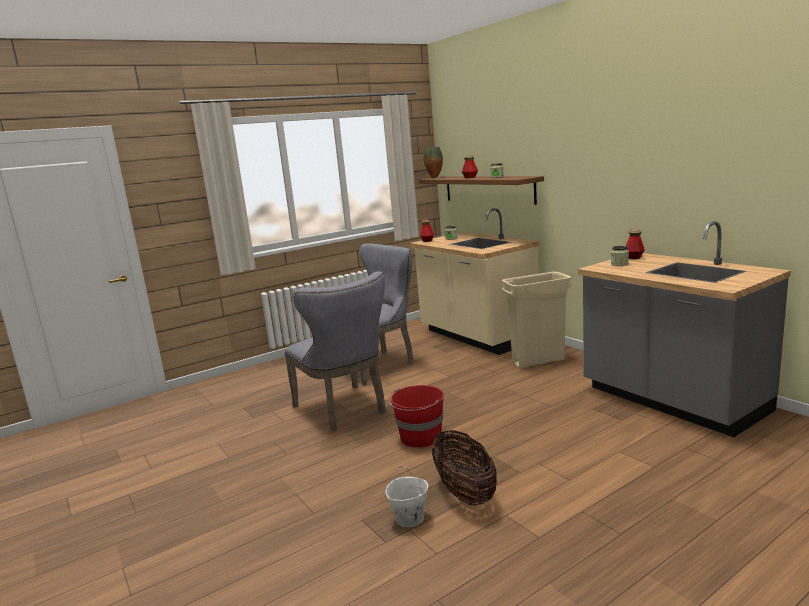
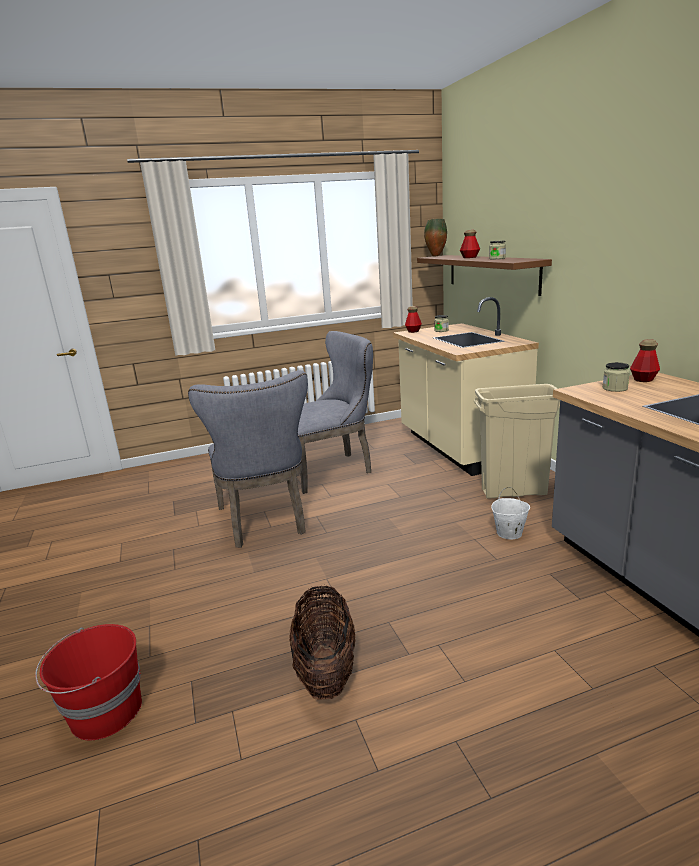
camera: 15 degrees right, 5 degrees up
white bucket [385,466,428,527] -> white bucket moved to [491,487,530,539]
red bucket [388,385,444,448] -> red bucket moved to [35,624,142,741]

